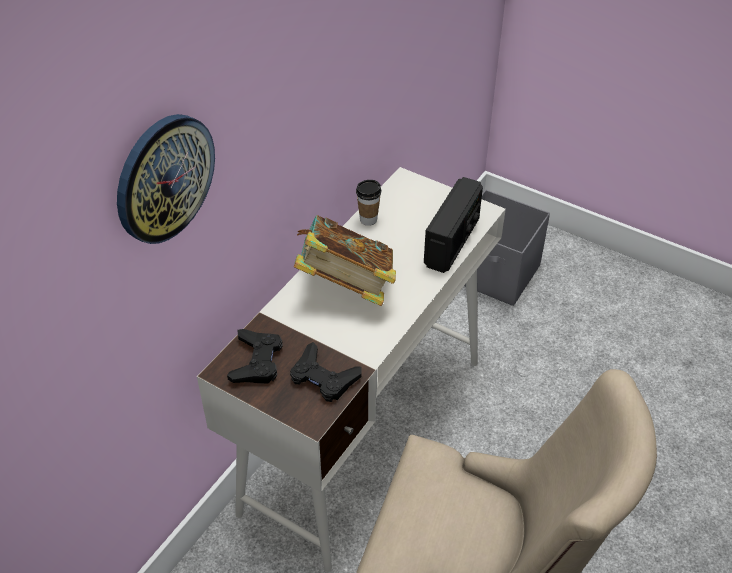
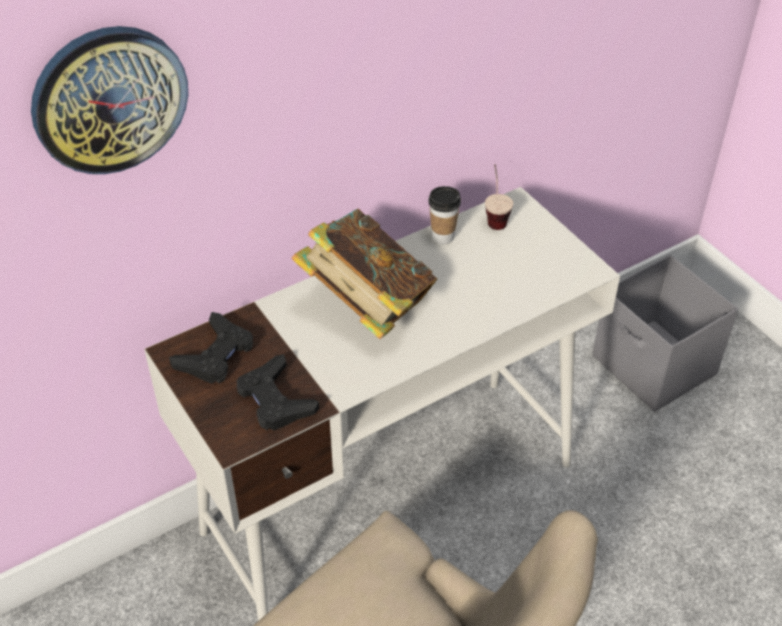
camera: 25 degrees right, 0 degrees up
radio [424,177,483,273] -> none
none -> cup [485,164,513,230]

